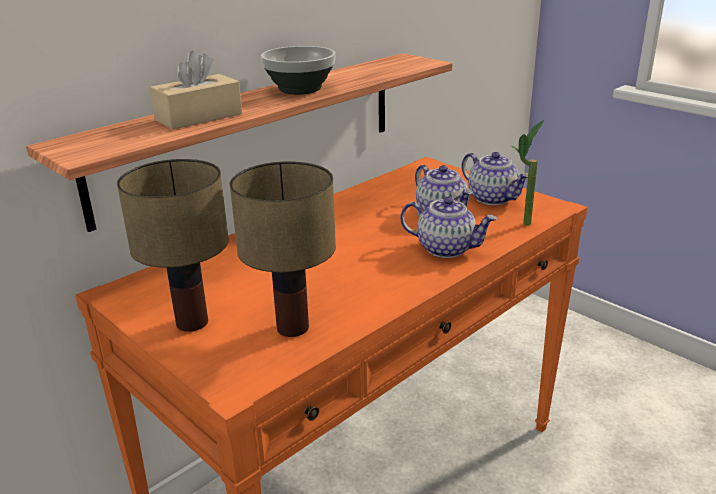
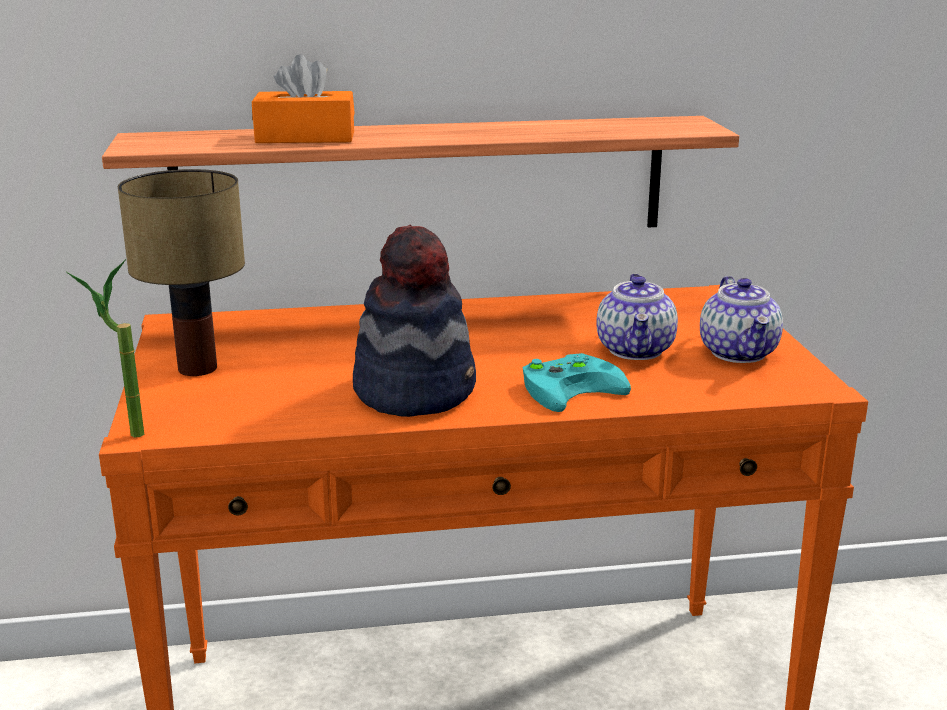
camera: 35 degrees right, 5 degrees down
beige tissue box [150,50,242,130] -> orange tissue box [252,54,355,143]
table lamp [230,161,336,337] -> none
bowl [261,46,335,95] -> none
teapot [400,196,497,258] -> turquoise game controller [523,353,631,412]
potted plant [510,120,544,226] -> potted plant moved to [67,259,144,438]
none -> hat [353,224,476,417]

